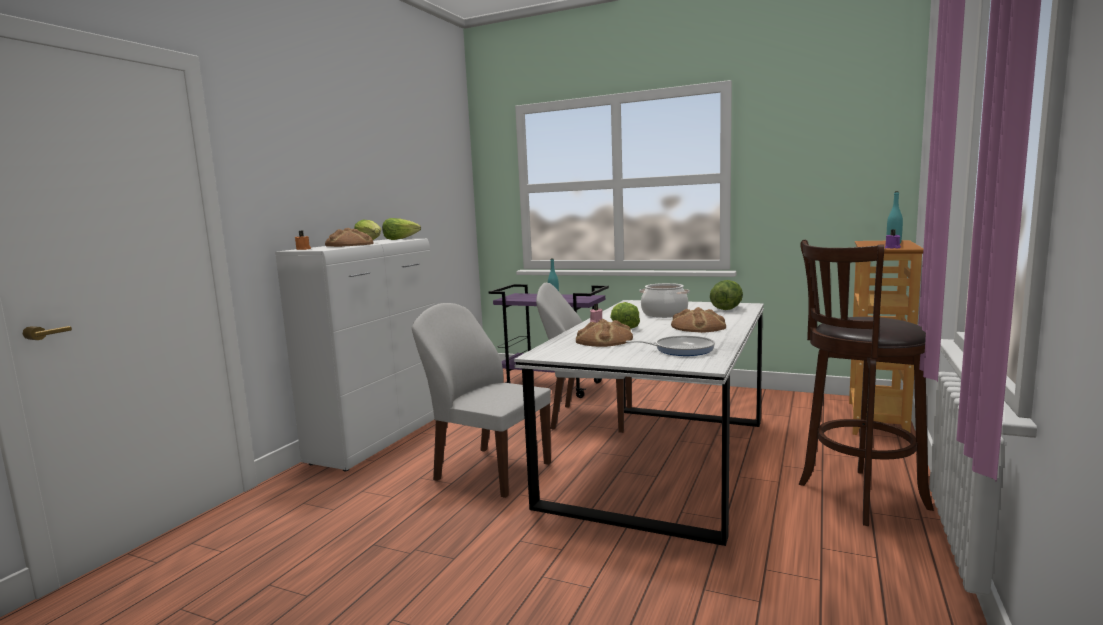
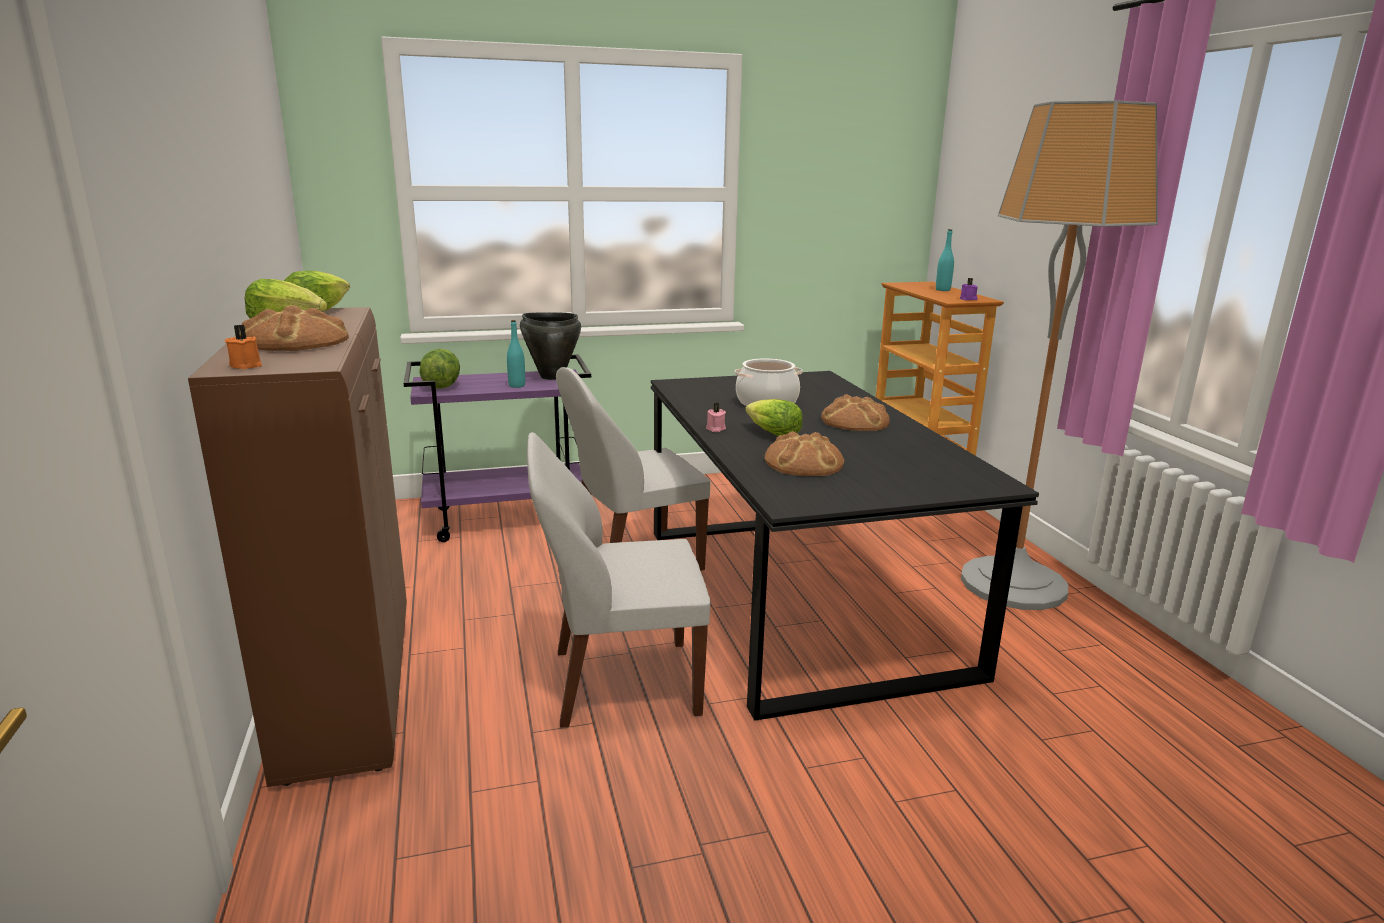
camera: 40 degrees left, 10 degrees up
white cabinet [275,239,435,471] -> brown cabinet [188,307,407,787]
white dining table [514,300,764,546] -> black dining table [651,371,1039,721]
frying pan [626,336,715,356] -> none
lettuce [710,280,743,310] -> lettuce moved to [419,349,460,389]
brown stool [798,240,934,526] -> floor lamp [961,100,1158,610]
none -> black cooking pot [520,312,581,380]

